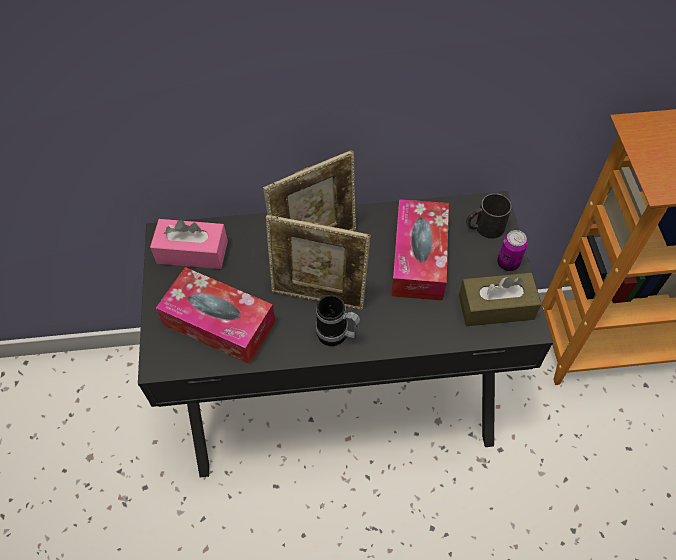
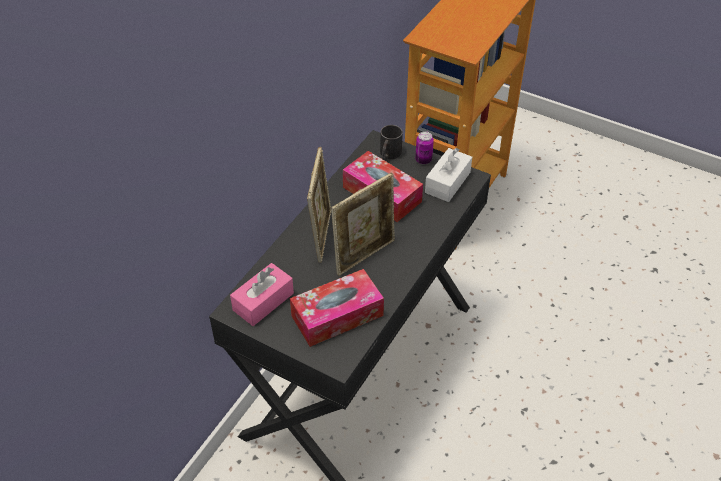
camera: 55 degrees left, 10 degrees down
mug [316,295,360,346] -> none
brown tissue box [459,273,541,326] -> white tissue box [425,148,472,202]

